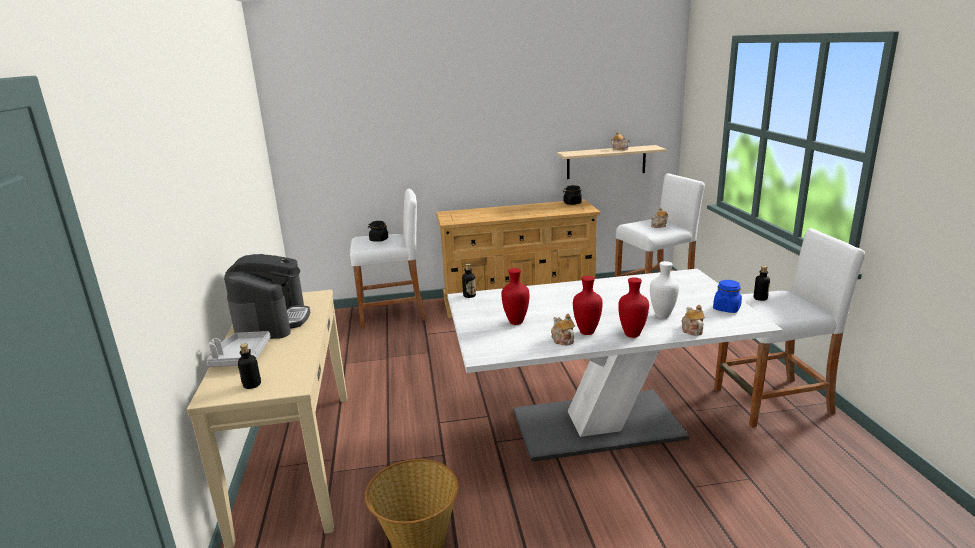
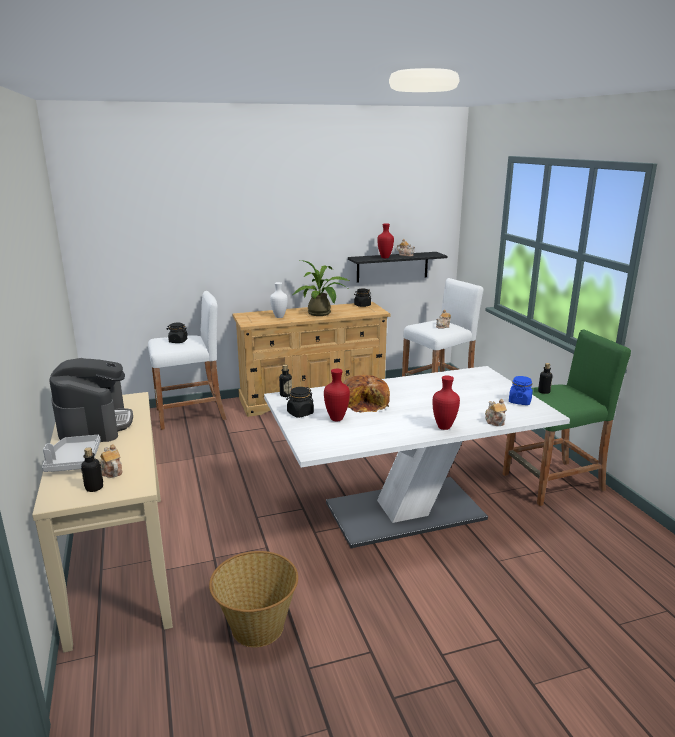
camera: 10 degrees left, 0 degrees up
teapot [551,314,575,345] -> teapot moved to [100,444,123,478]
beige shelf [557,145,666,179] -> black shelf [348,252,447,283]
red vase [573,276,603,335] -> red vase moved to [377,223,394,258]
white vase [650,261,679,318] -> white vase moved to [270,282,288,318]
white stool [714,228,865,428] -> green stool [503,330,631,506]
none -> black jar [286,387,314,418]
none -> potted plant [292,260,350,316]
none -> bread [343,375,390,413]

